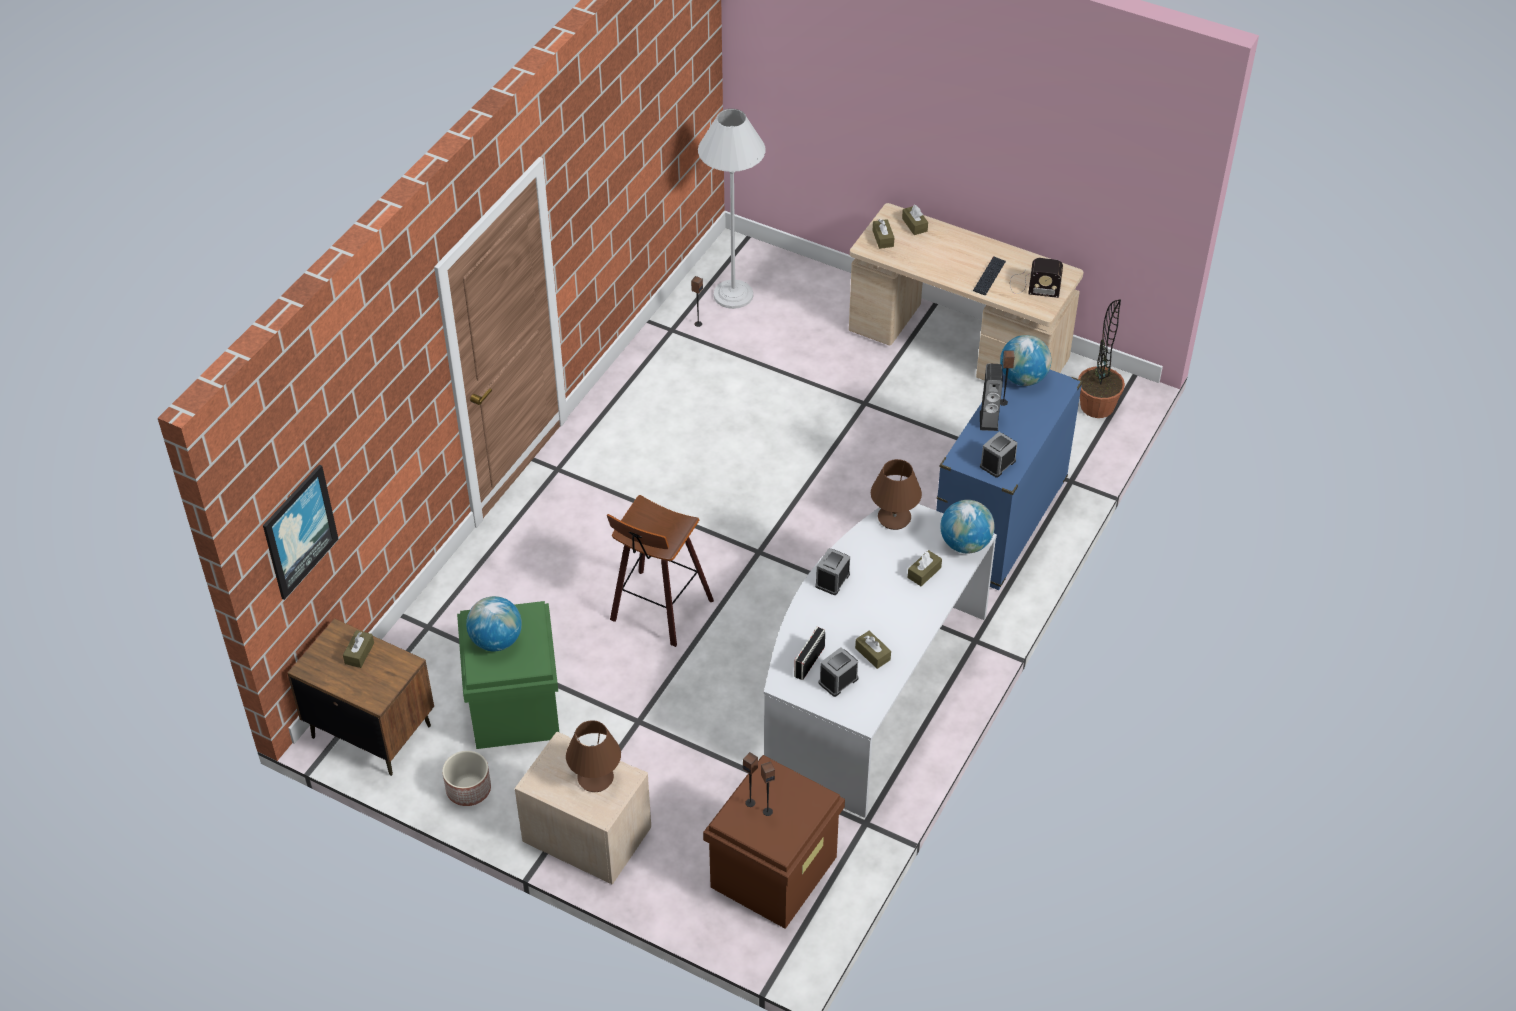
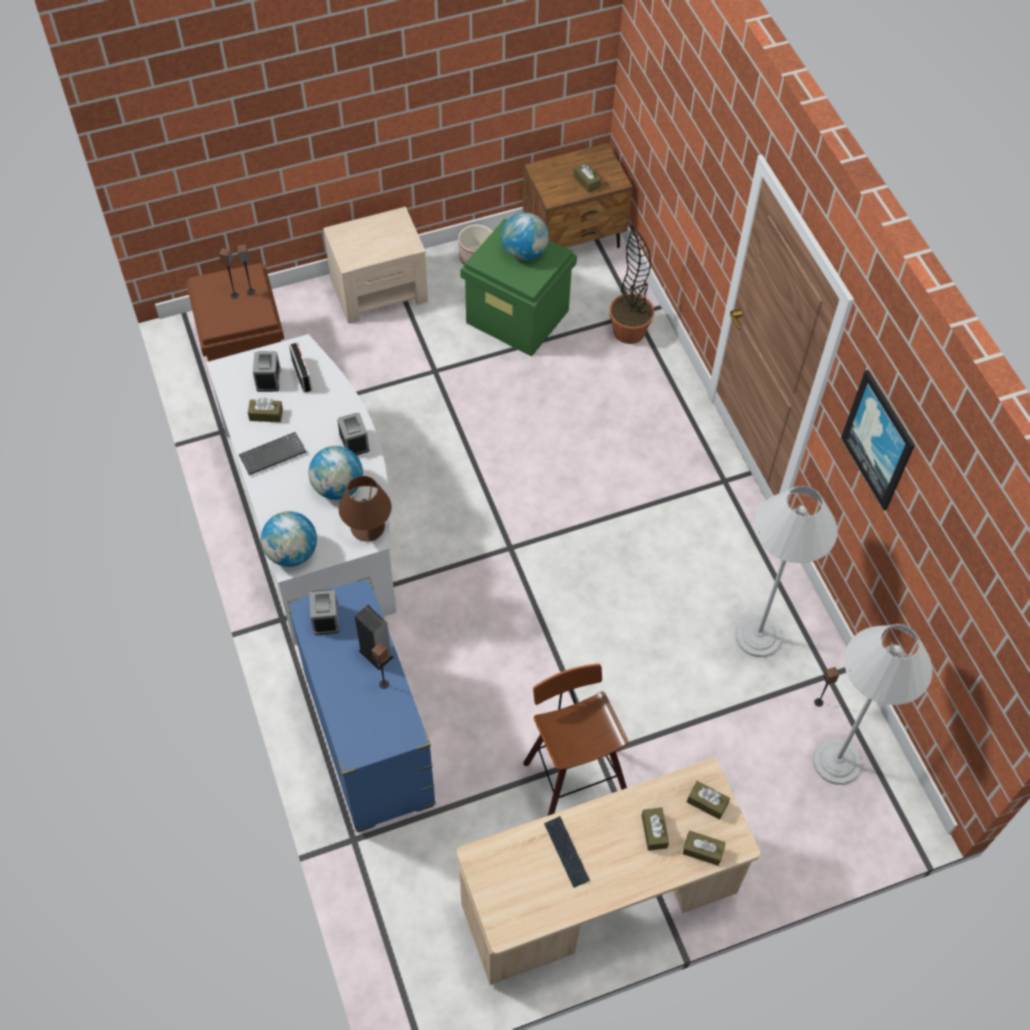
camera: 130 degrees right, 10 degrees up
picture [263,464,338,600] -> picture moved to [841,370,915,510]
brown table lamp [566,720,621,792] -> none
stool [607,495,714,647] -> stool moved to [523,664,628,816]
brown tissue box [908,550,942,586] -> brown tissue box moved to [642,808,669,851]
globe [1000,335,1051,386] -> globe moved to [309,446,363,500]
radio [1010,258,1063,298] -> none
potted plant [1078,299,1125,418] -> potted plant moved to [609,225,654,344]
none -> keyboard [239,432,306,475]
none -> white floor lamp [735,485,838,657]

